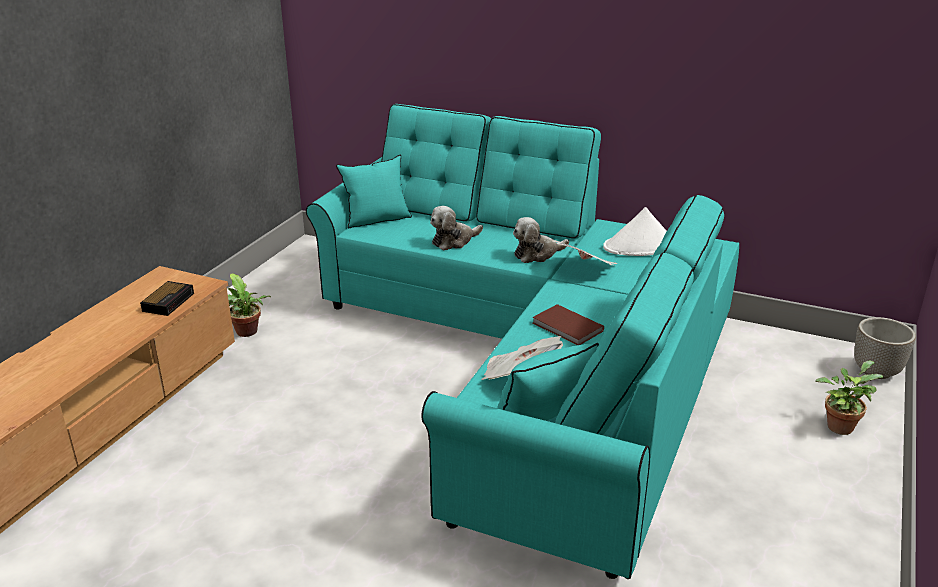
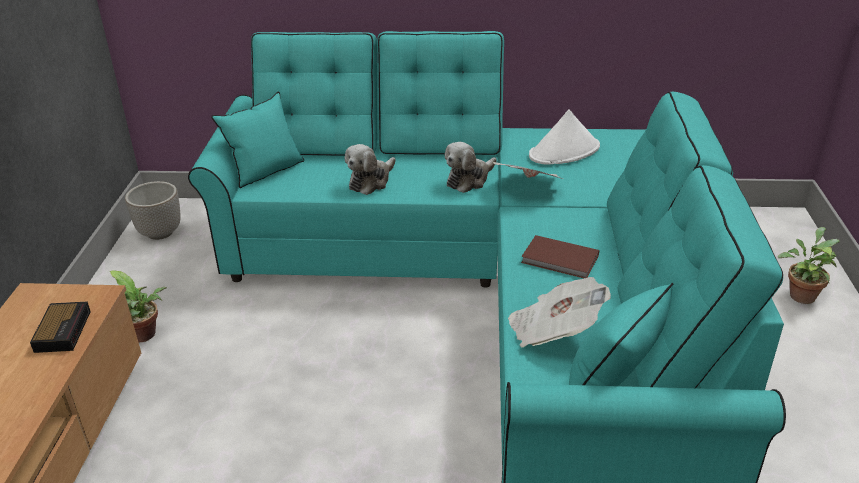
camera: 20 degrees left, 5 degrees up
planter [854,317,916,379] -> planter moved to [125,181,181,240]

